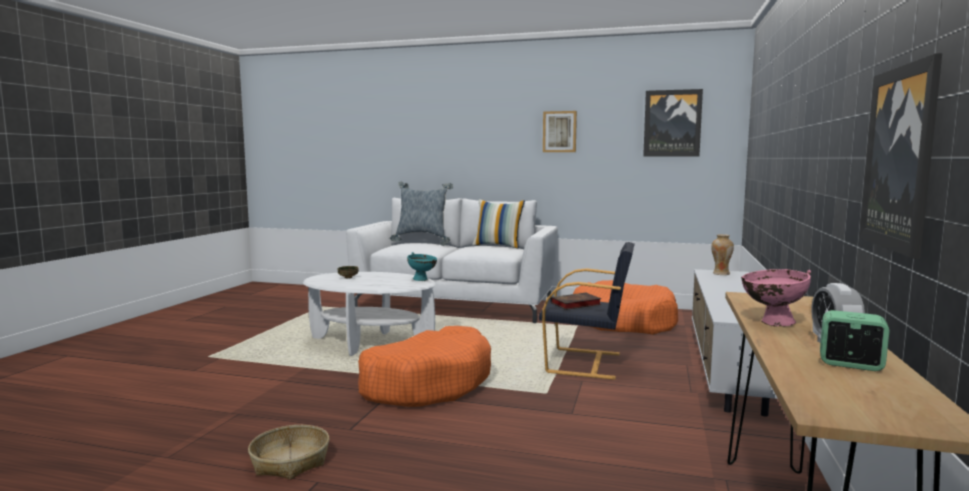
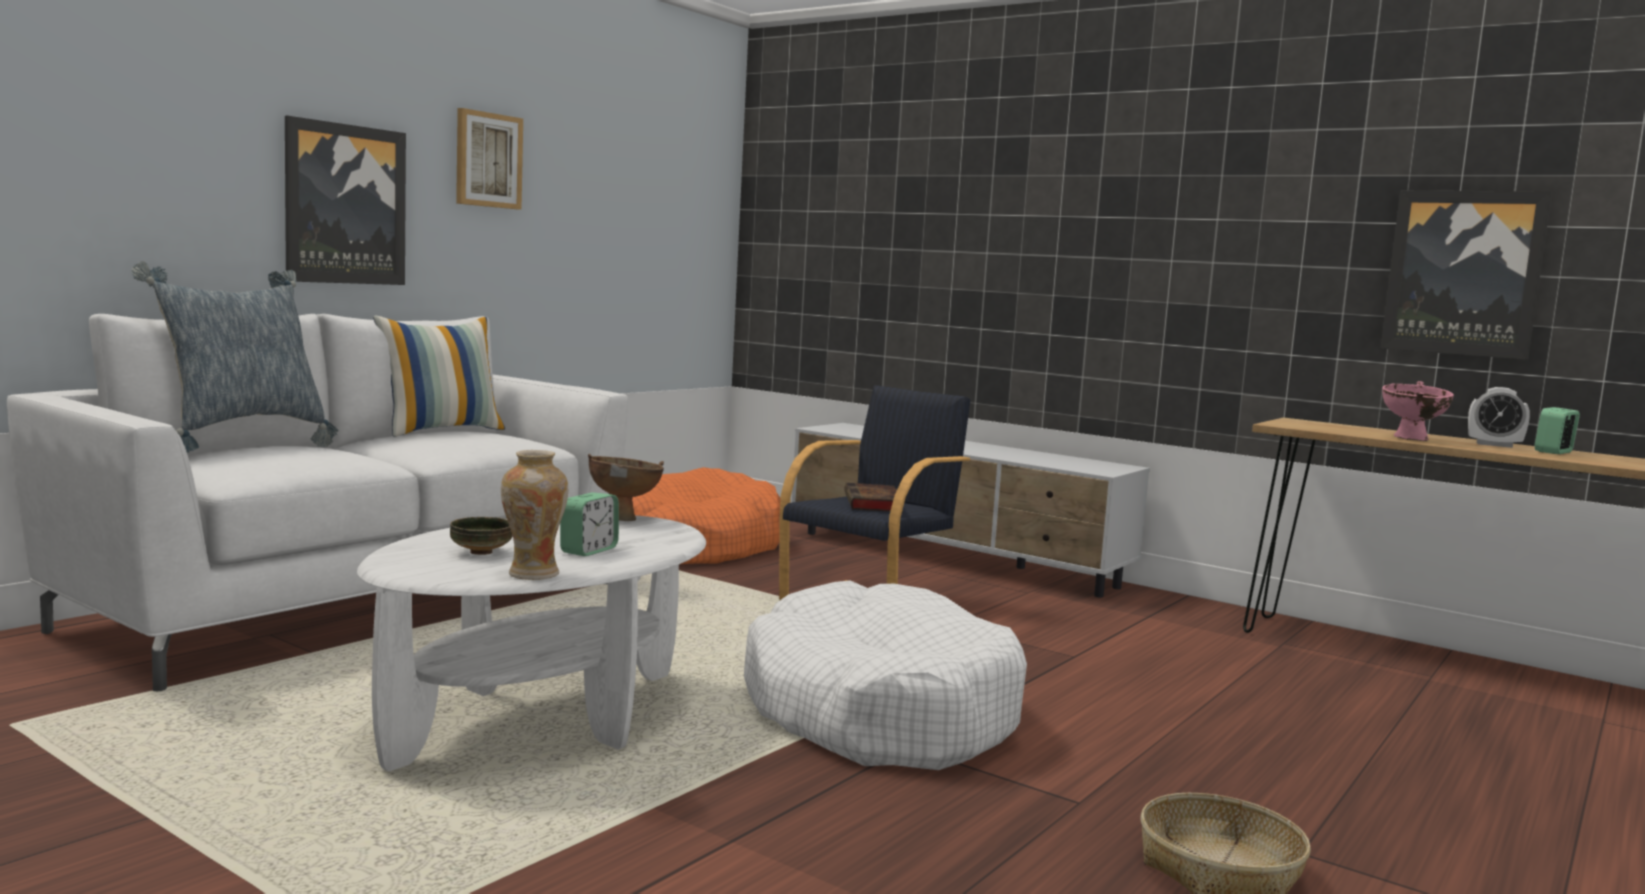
camera: 70 degrees left, 0 degrees up
orange dog bed [358,326,491,407] -> white dog bed [744,580,1027,770]
turquoise bowl [407,252,437,281] -> brown bowl [588,454,664,521]
picture [643,89,703,156] -> picture moved to [285,116,406,285]
vase [711,234,734,275] -> vase moved to [501,450,568,580]
none -> alarm clock [560,492,619,556]

